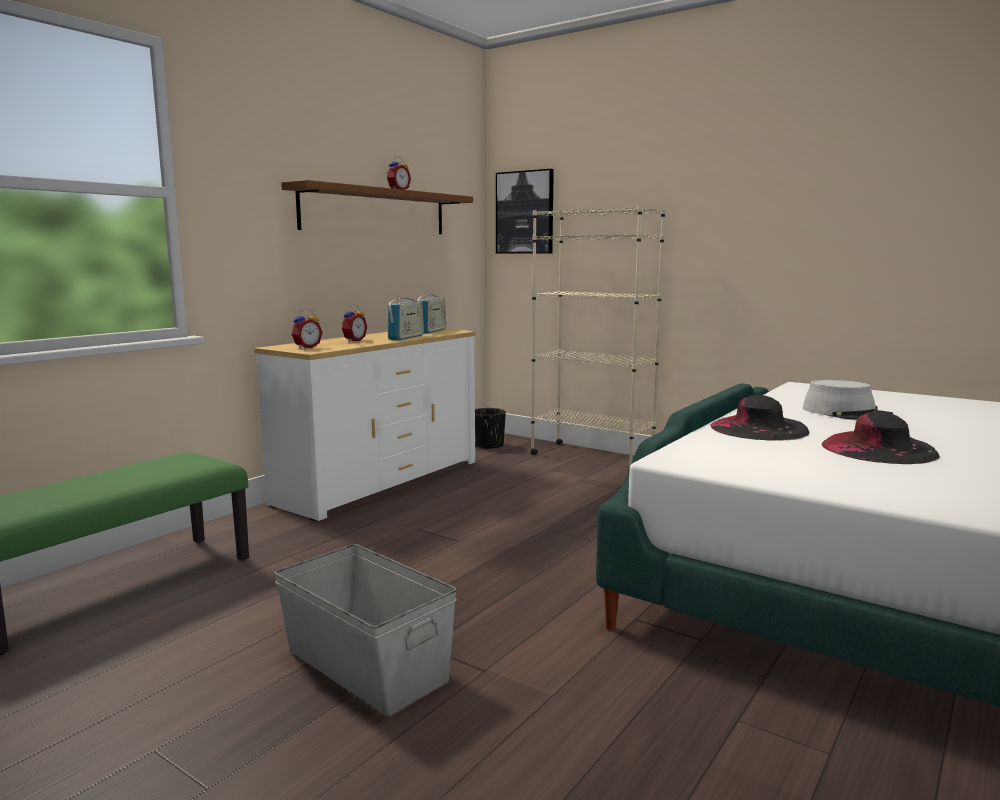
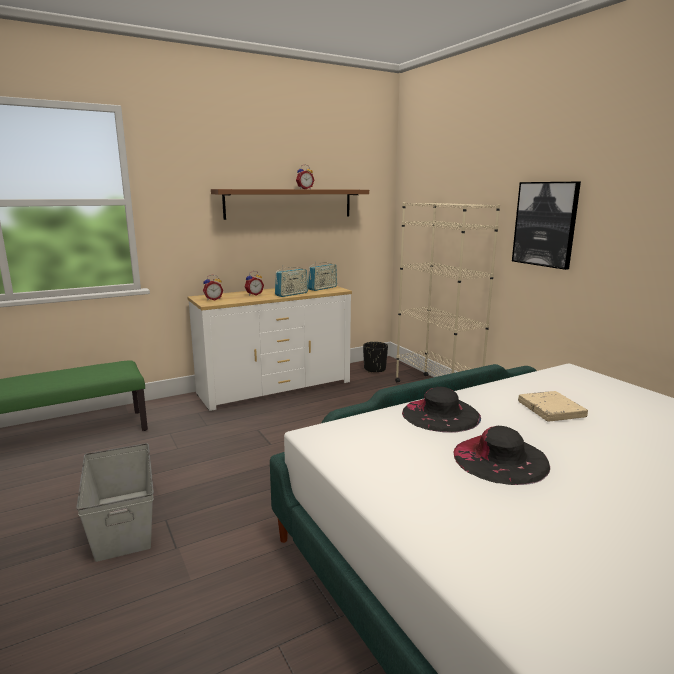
camera: 25 degrees right, 5 degrees up
picture [496,169,554,254] -> picture moved to [512,182,581,270]
grey hat [803,380,893,420] -> beige book [518,391,588,422]

